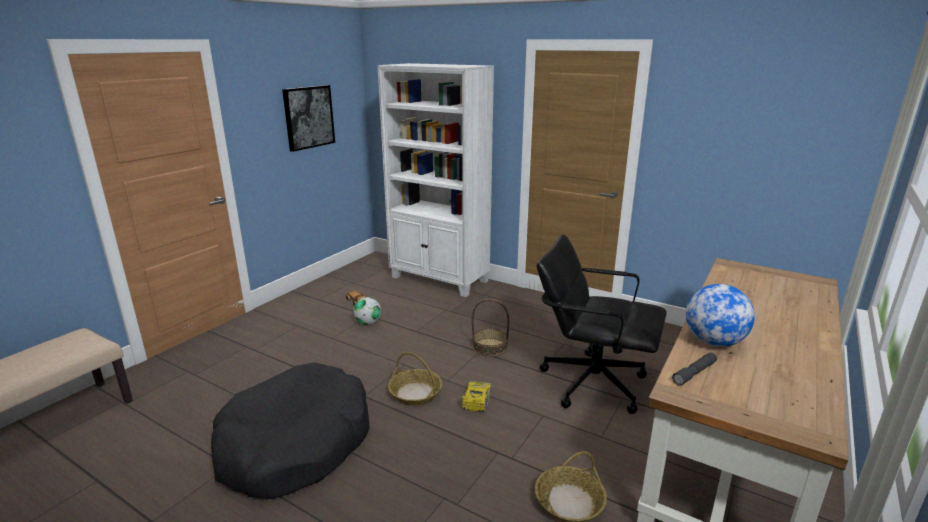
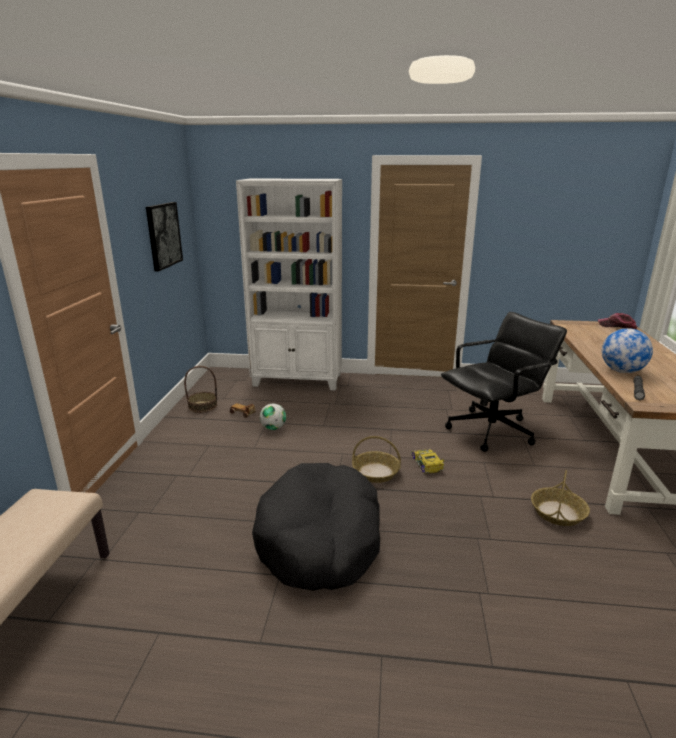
camera: 25 degrees left, 0 degrees up
basket [472,299,509,356] -> basket moved to [184,366,217,413]
black office chair [537,234,667,414] -> black office chair turned 150 degrees clockwise [441,312,567,452]
none -> cap [598,313,637,330]

